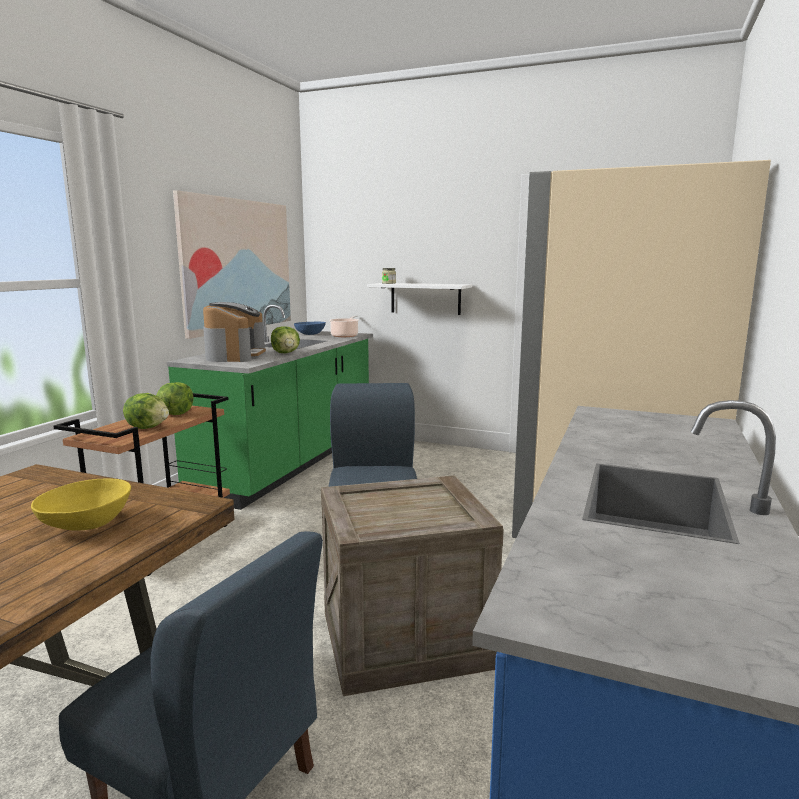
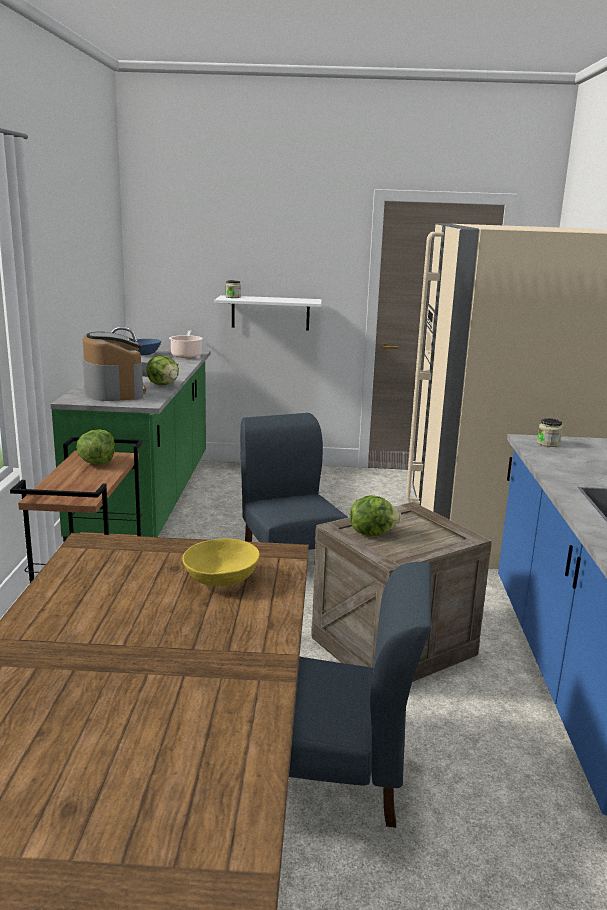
camera: 20 degrees left, 5 degrees up
lettuce [123,393,169,429] -> lettuce moved to [350,495,401,536]
picture [173,190,291,339] -> none
none -> jar [537,418,563,447]

